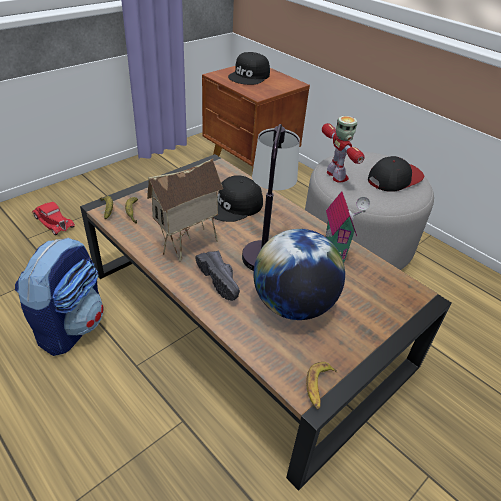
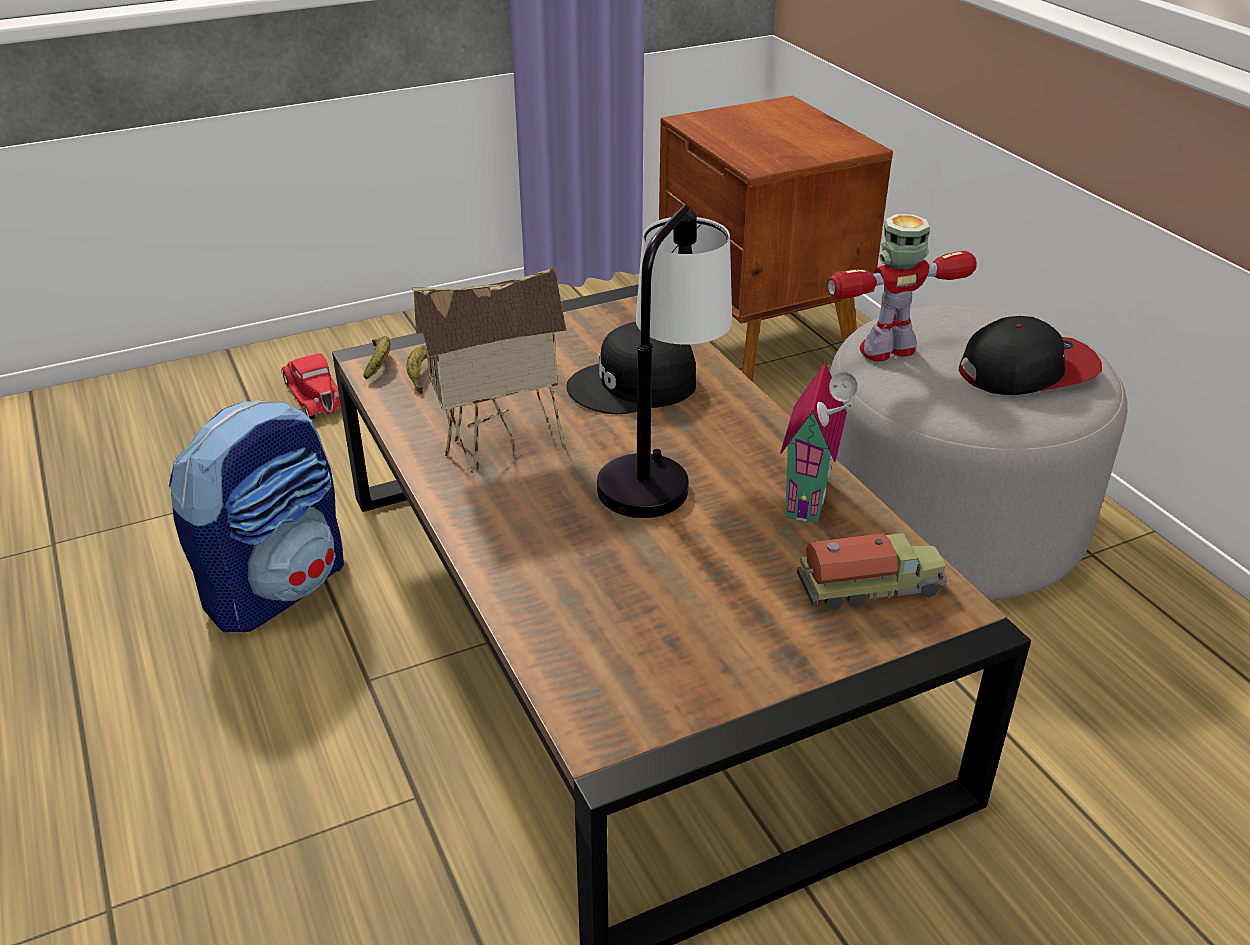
camera: 20 degrees right, 5 degrees down
black shoe [195,251,240,301] -> none
black cap [228,52,270,85] -> none
globe [253,229,345,320] -> none
banana [306,362,337,409] -> none
toy robot [322,116,365,183] -> toy robot turned 105 degrees counterclockwise [828,214,977,361]
none -> toy truck [797,533,947,610]

